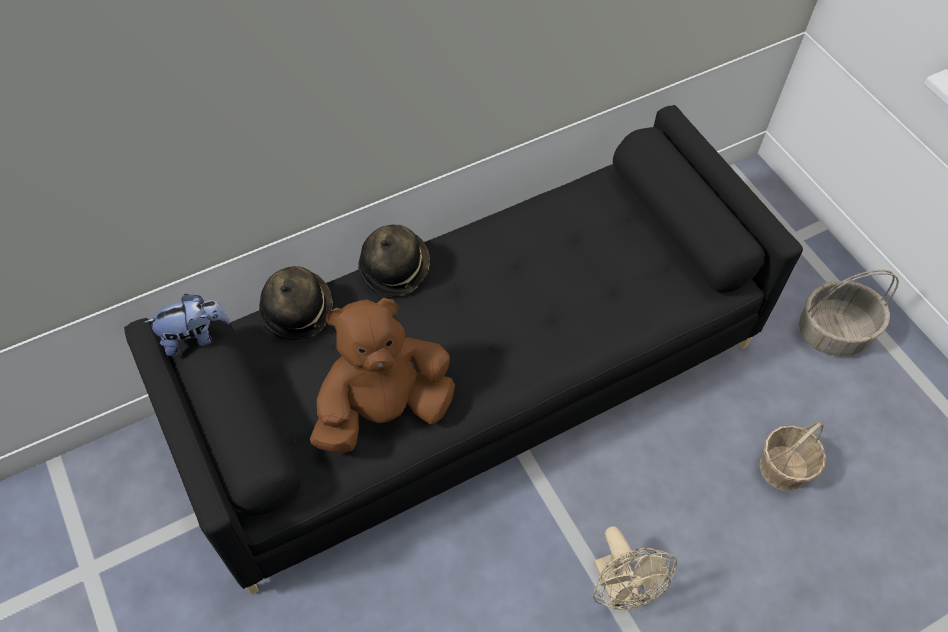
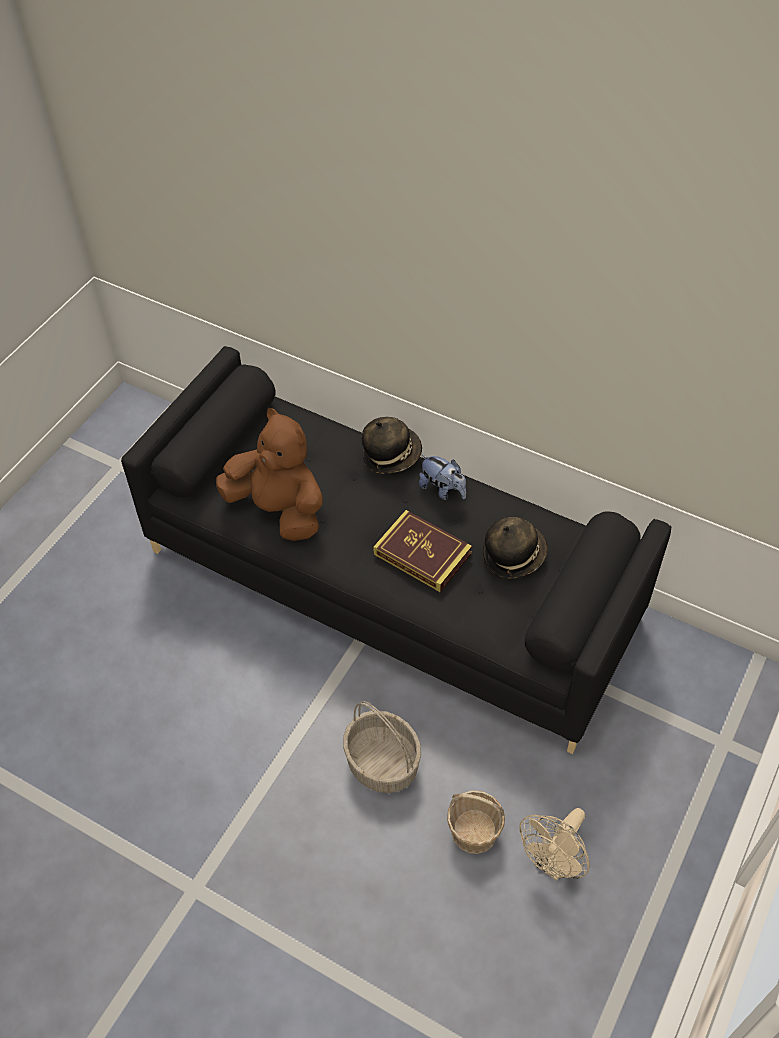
camera: 60 degrees right, 5 degrees down
plush toy [144,294,230,356] -> plush toy moved to [419,455,466,500]
hat [259,266,333,341] -> hat moved to [483,517,548,579]
beige fan [593,526,677,610] -> beige fan moved to [519,808,590,881]
basket [799,270,899,356] -> basket moved to [343,701,421,793]
none -> book [373,510,472,592]

